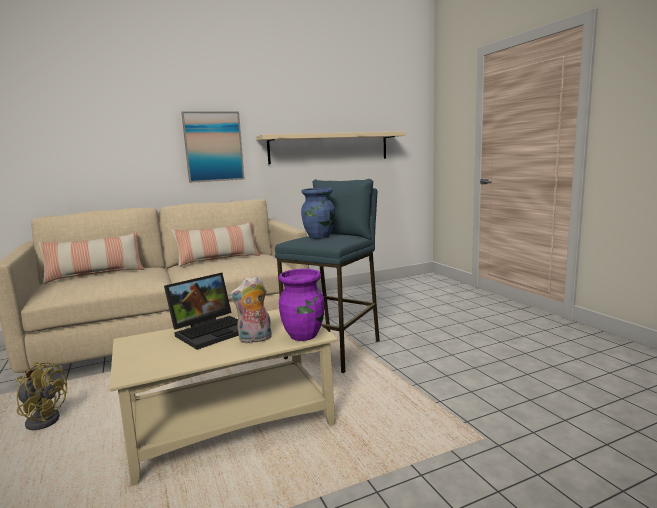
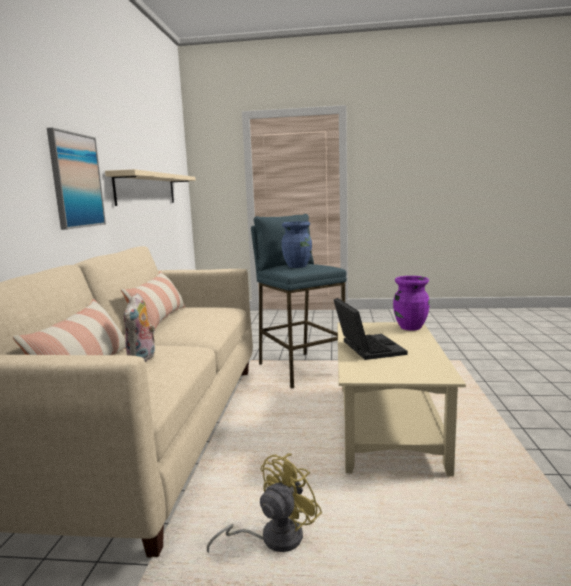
camera: 60 degrees left, 0 degrees up
plush toy [229,276,272,344] -> plush toy moved to [124,293,155,362]

